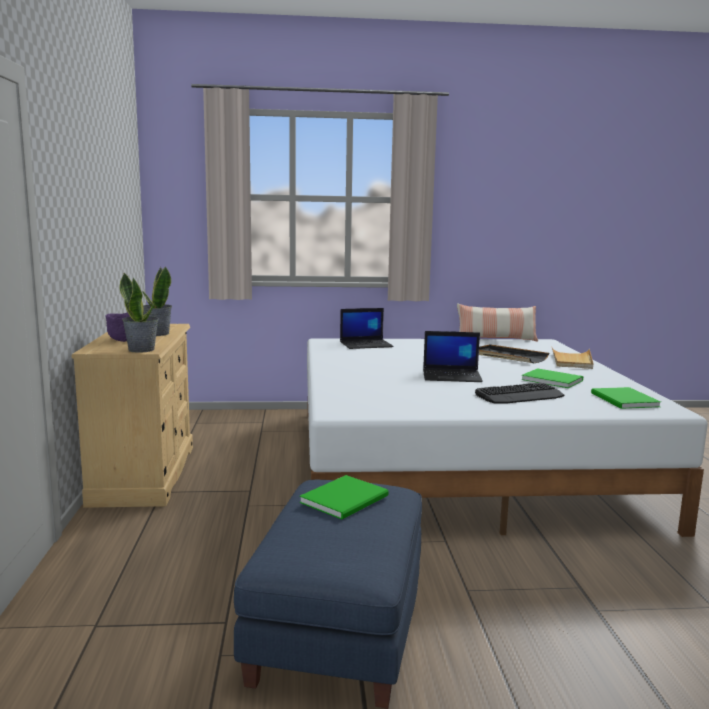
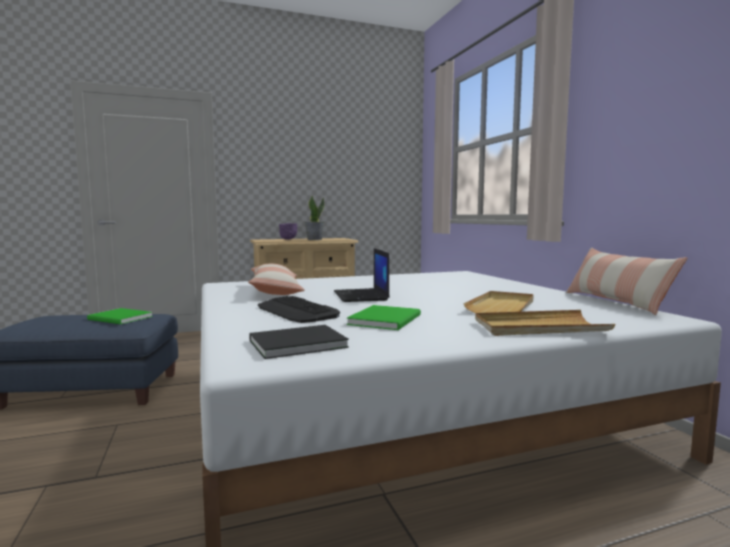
camera: 75 degrees right, 5 degrees down
potted plant [120,273,159,353] -> none
laptop [340,308,394,349] -> none
black tray [479,344,549,363] -> beige tray [463,291,533,313]
green book [591,387,661,409] -> black book [249,325,349,359]
none -> pillow [248,264,305,295]

